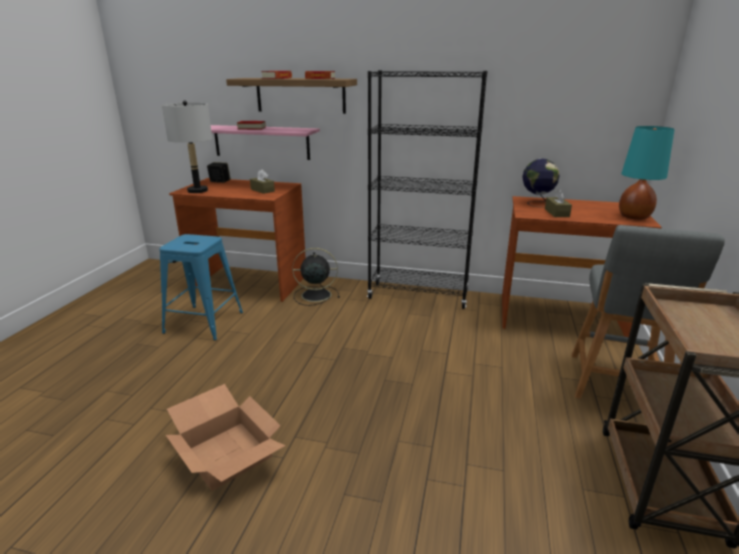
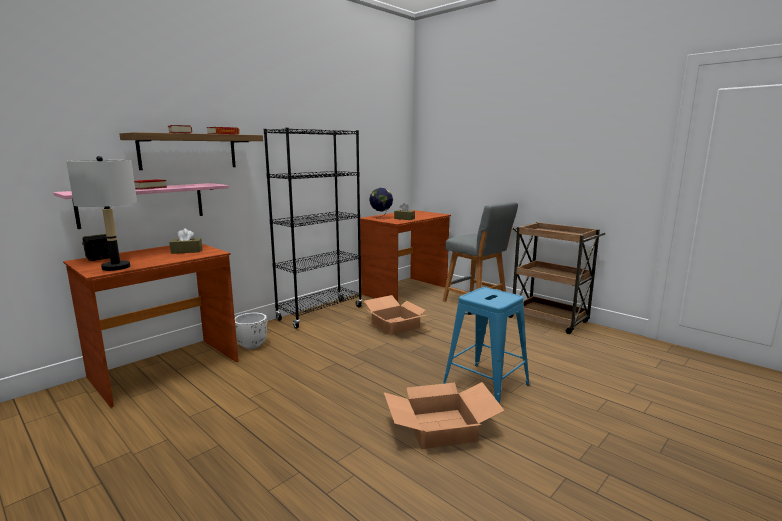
camera: 60 degrees left, 10 degrees down
blue stool [159,234,243,340] -> blue stool moved to [443,287,530,404]
black fan [292,248,340,306] -> white planter [235,313,267,349]
turquoise table lamp [619,126,675,220] -> none
none -> cardboard box [364,295,430,335]

